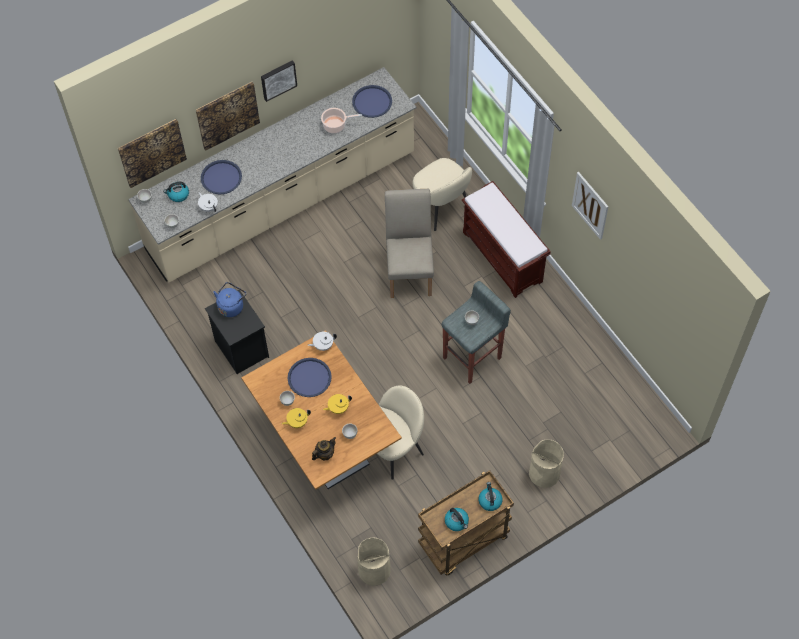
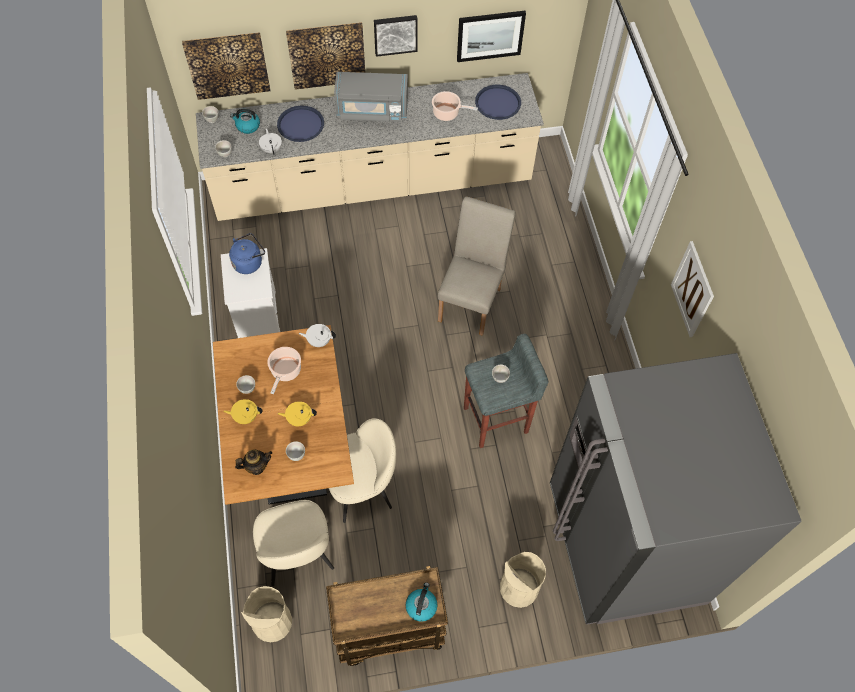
camera: 20 degrees right, 0 degrees up
black nightstand [205,290,269,374] -> white nightstand [221,248,280,338]
blue tray [288,358,332,397] -> cooking pot [267,347,301,394]
beige chair [412,158,472,231] -> beige chair moved to [253,500,334,586]
kettle [445,508,469,531] -> none
brown bench [462,181,551,298] -> none
none -> grey microwave [334,72,408,122]
none -> picture [457,11,526,62]
none -> grey fridge [550,353,802,625]

